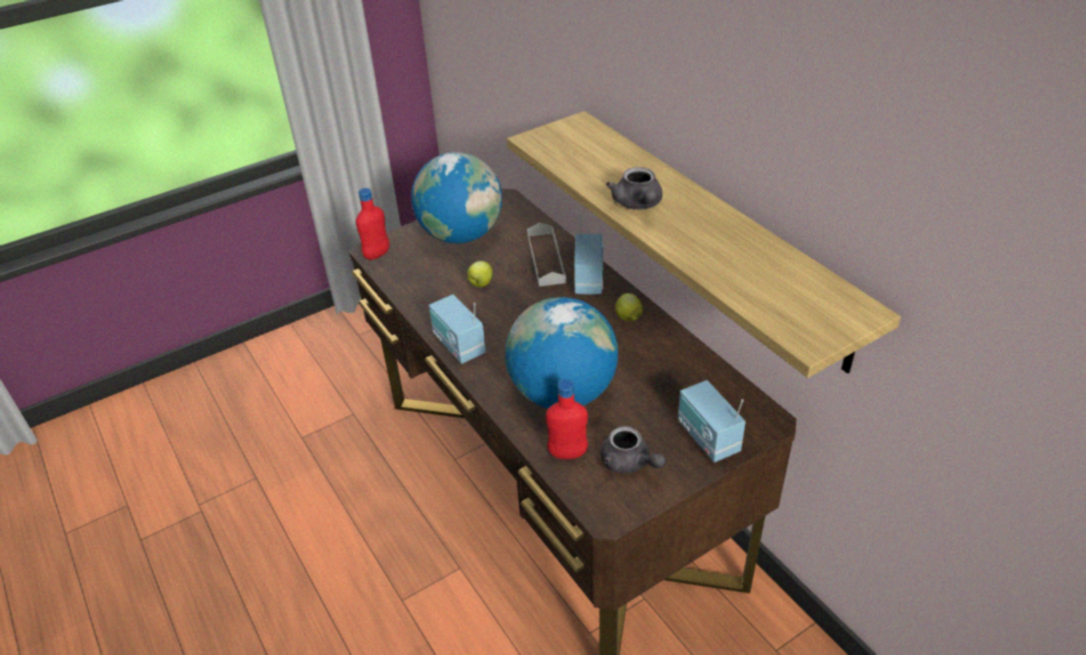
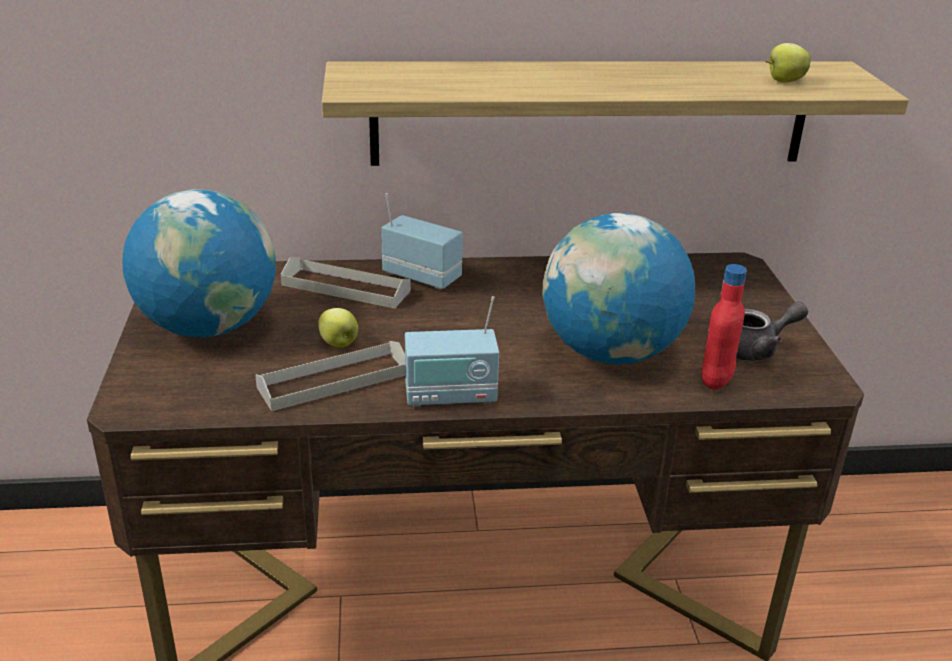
camera: 65 degrees left, 10 degrees down
red bottle [356,188,390,260] -> none
grey teapot [606,167,663,210] -> none
apple [615,293,643,321] -> apple moved to [765,43,811,83]
radio [678,380,745,462] -> none
none -> grey tray [255,341,405,411]

